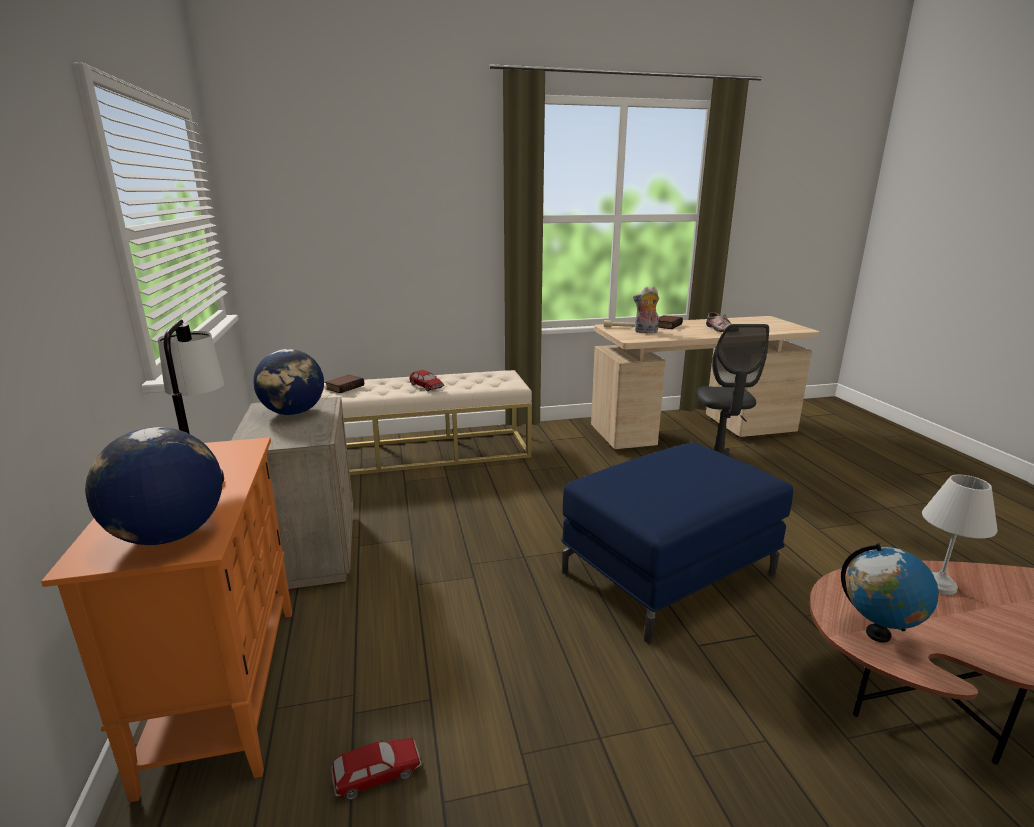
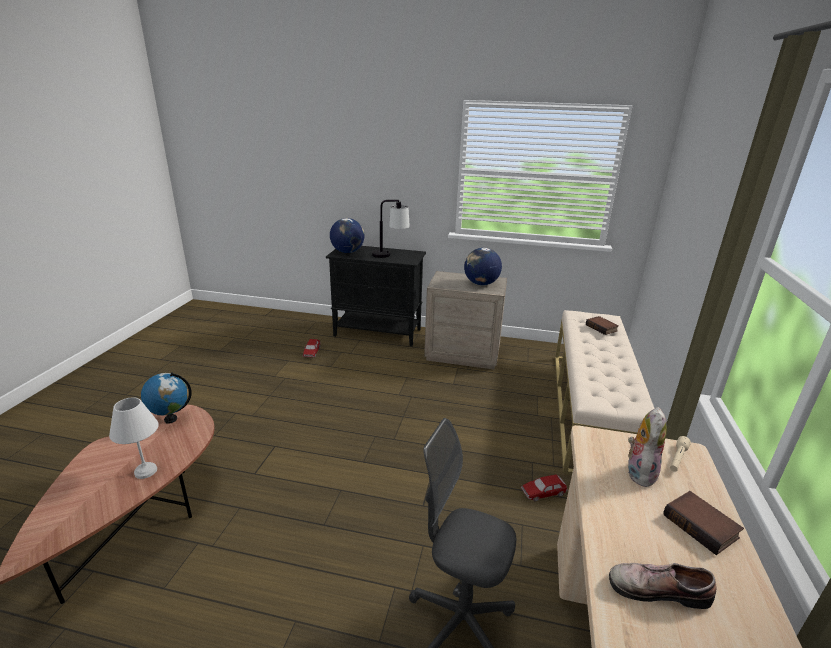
camera: 115 degrees right, 5 degrees up
orange cabinet [41,438,292,802] -> black cabinet [326,246,426,347]
toy car [409,370,444,391] -> toy car moved to [521,474,568,502]
blue ottoman [561,442,793,643] -> none

